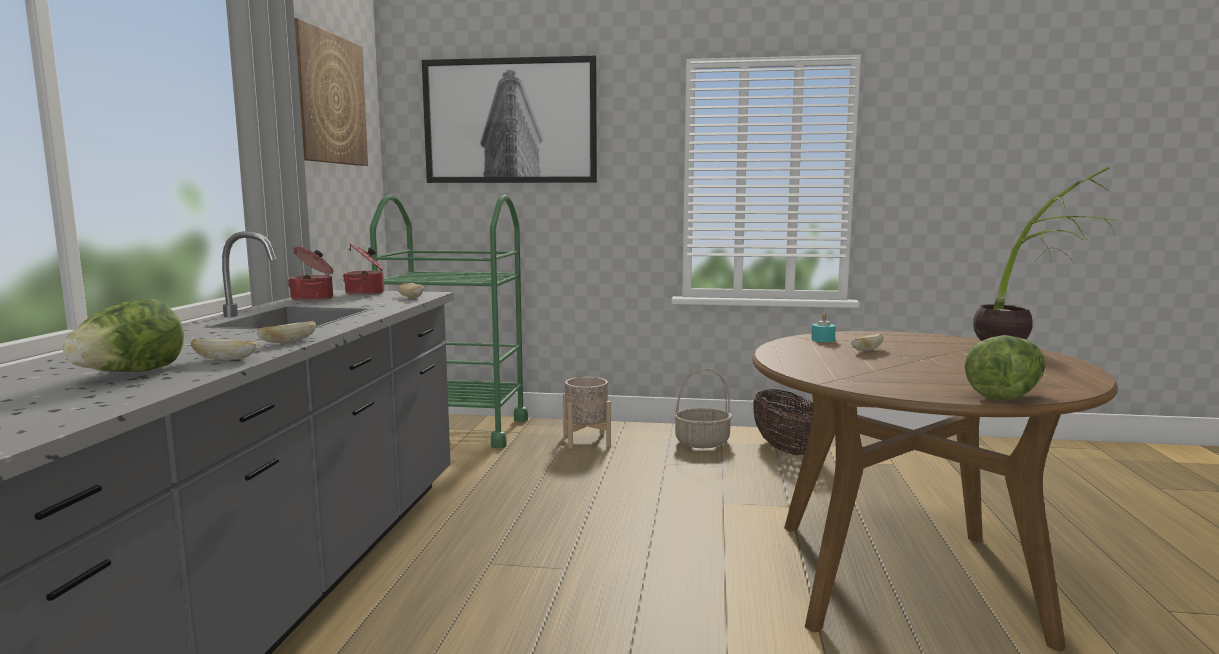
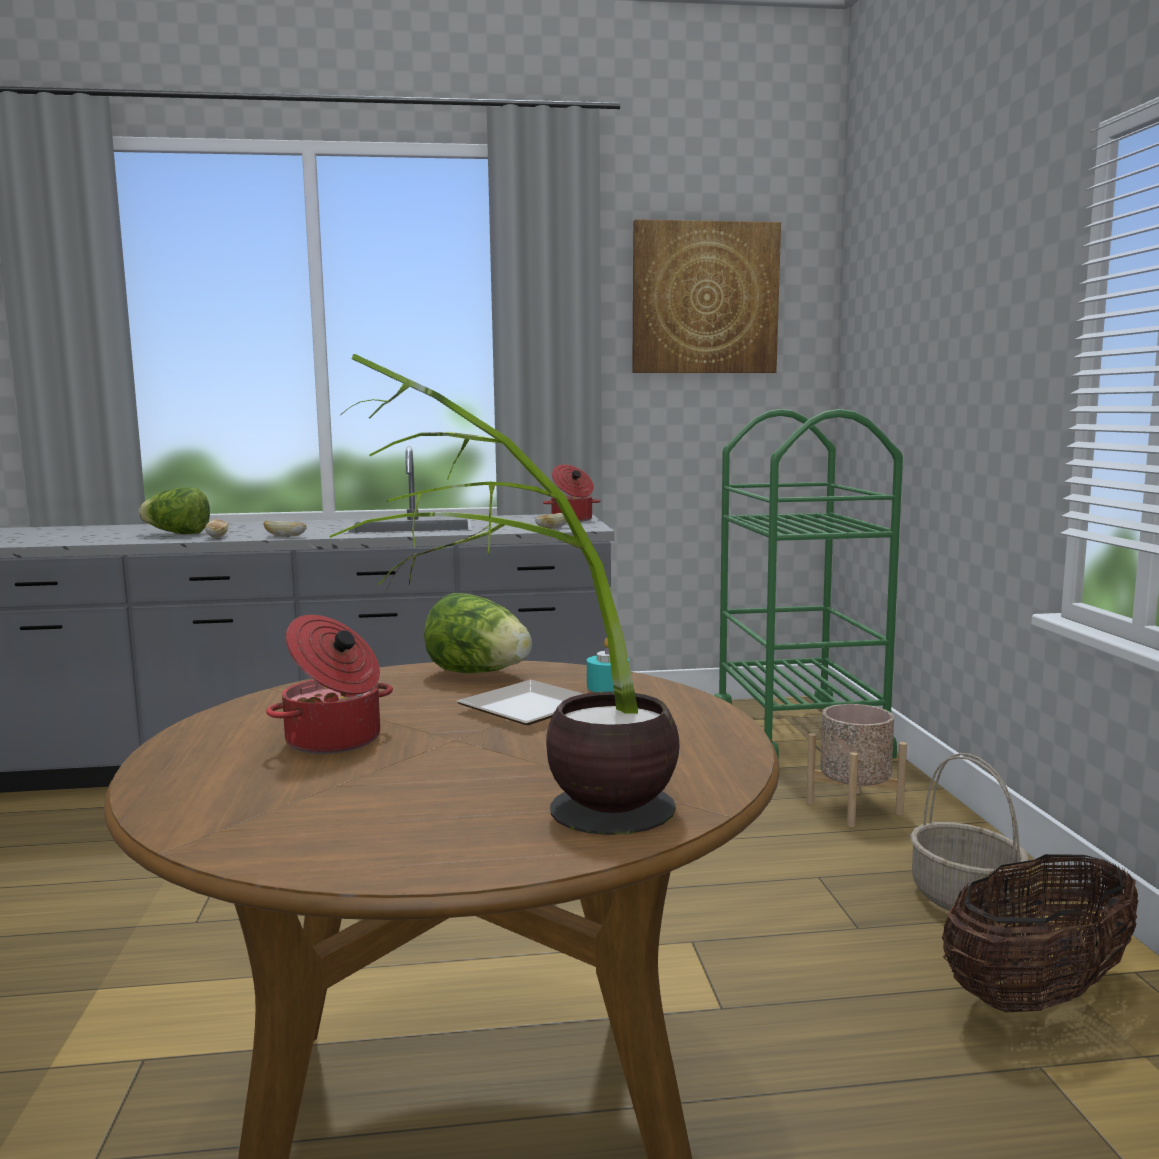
camera: 75 degrees right, 0 degrees up
cooking pot [288,247,333,301] -> cooking pot moved to [266,615,393,754]
picture [422,55,597,183] -> none
bread [851,333,884,351] -> plate [457,680,583,725]
lettuce [965,335,1045,400] -> lettuce moved to [424,593,532,673]

